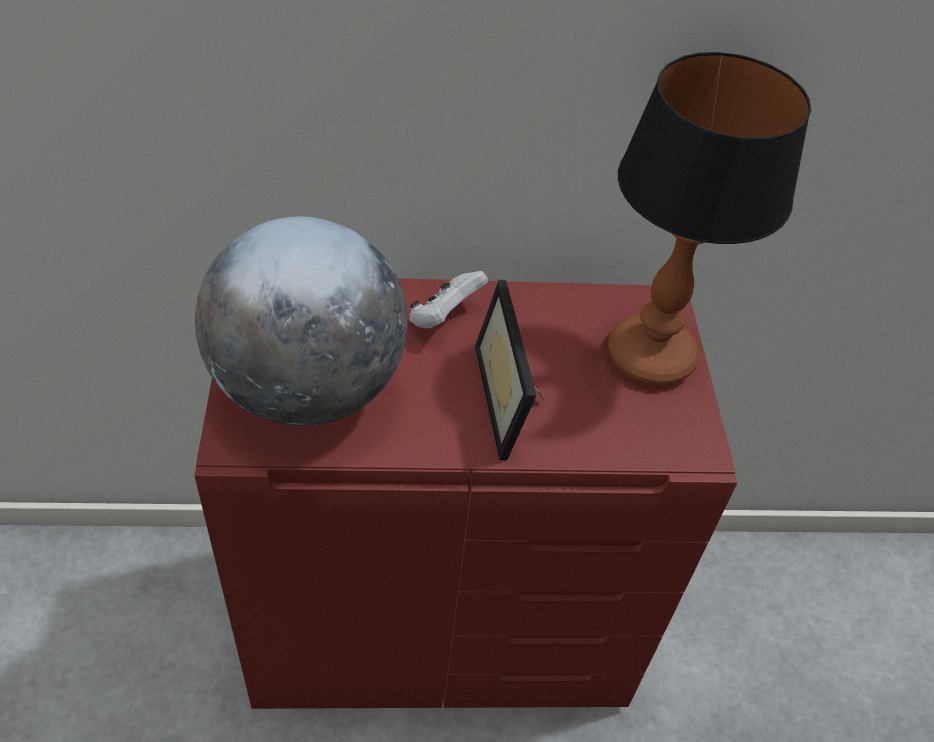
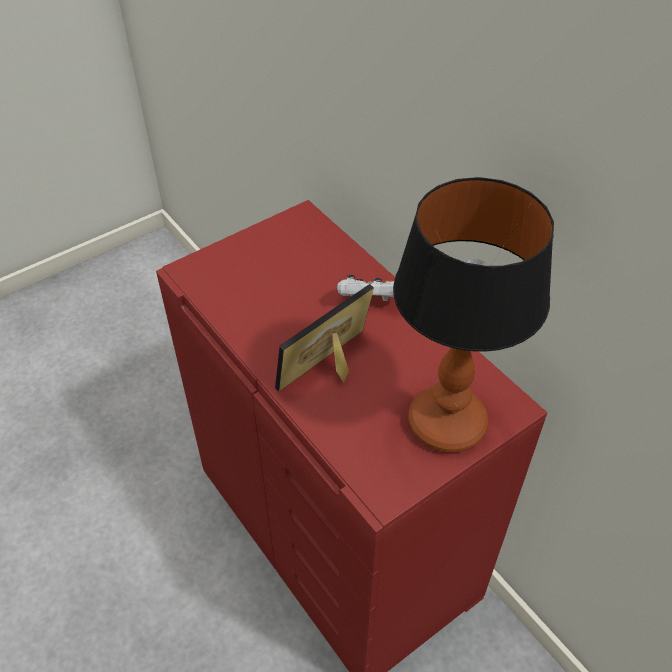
camera: 60 degrees right, 0 degrees up
globe [195,216,408,426] -> none

